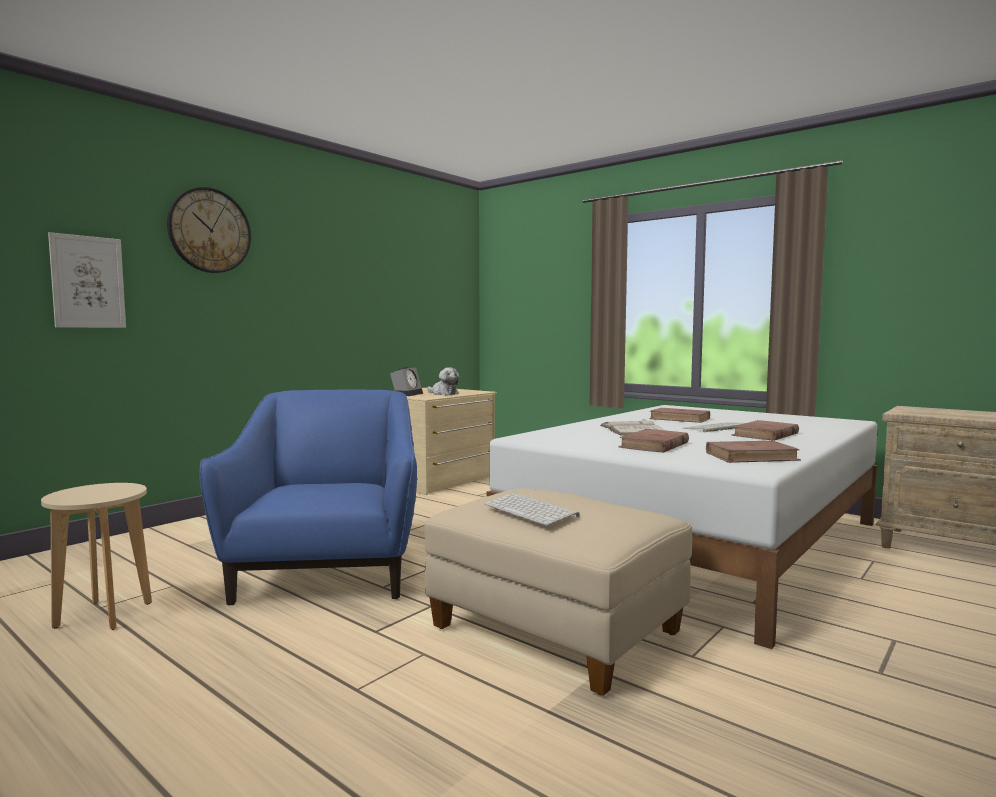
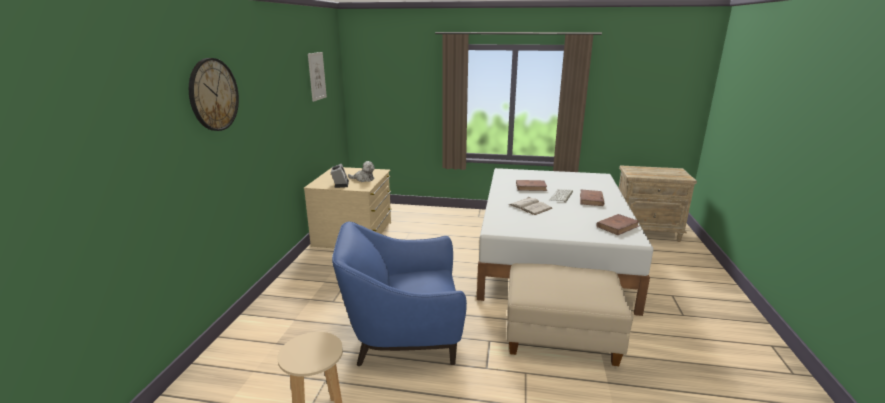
camera: 30 degrees left, 15 degrees up
picture [48,232,126,328] -> picture moved to [308,52,327,102]
blue armchair [199,389,417,605] -> blue armchair turned 60 degrees counterclockwise [332,222,467,366]
keyboard [484,493,580,525] -> none
brown book [618,429,689,453] -> none

